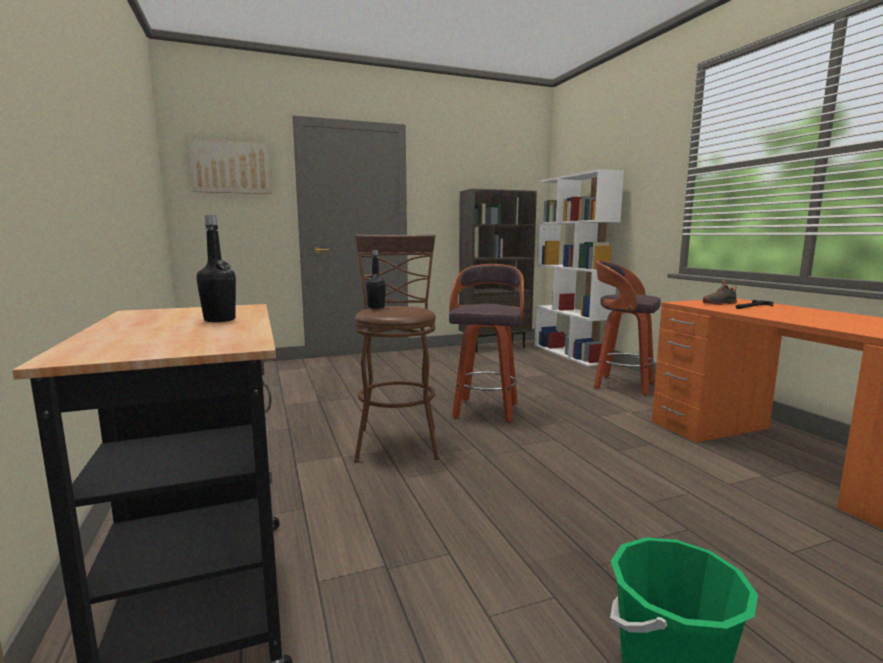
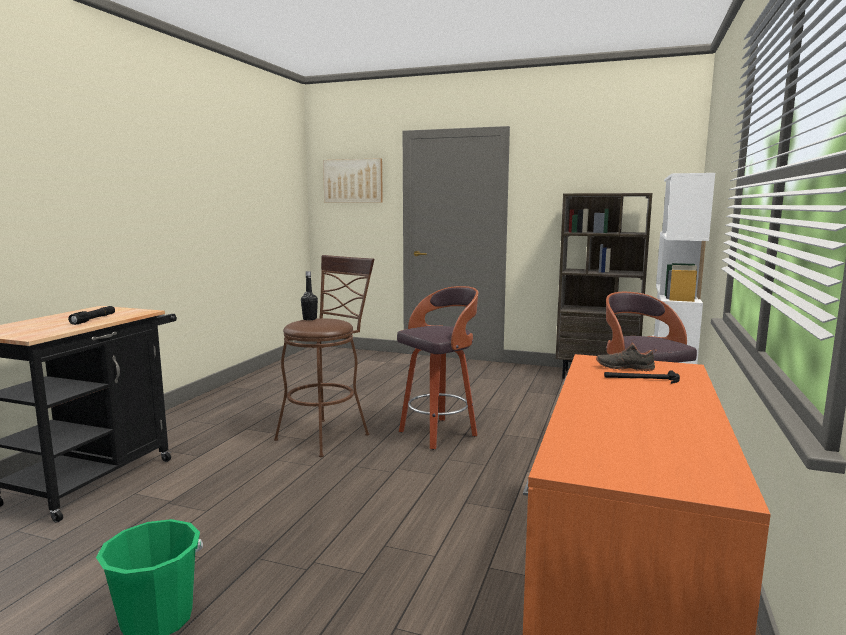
camera: 40 degrees right, 0 degrees up
black bottle [196,215,236,322] -> black flashlight [68,306,115,325]

